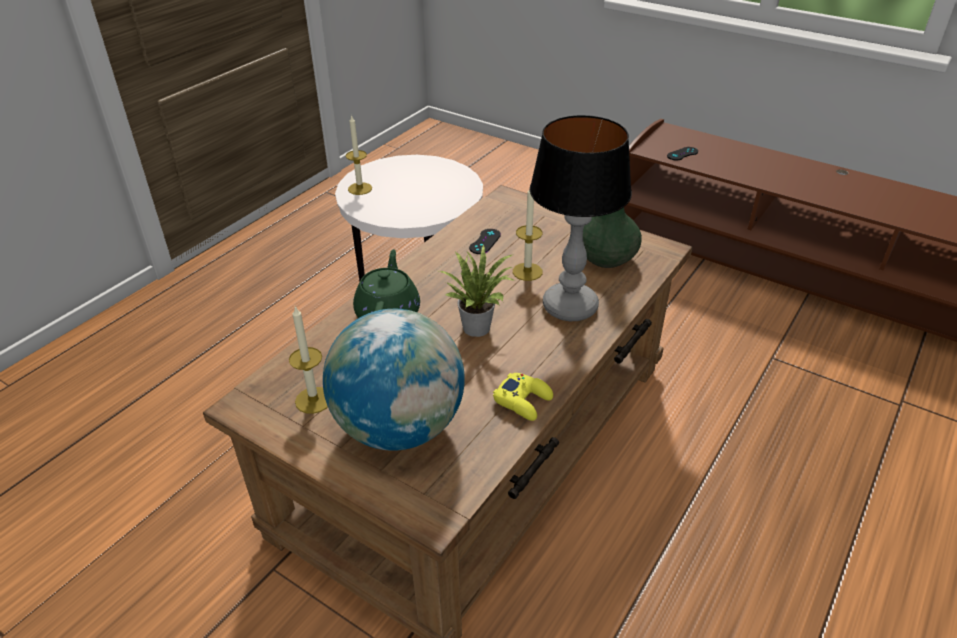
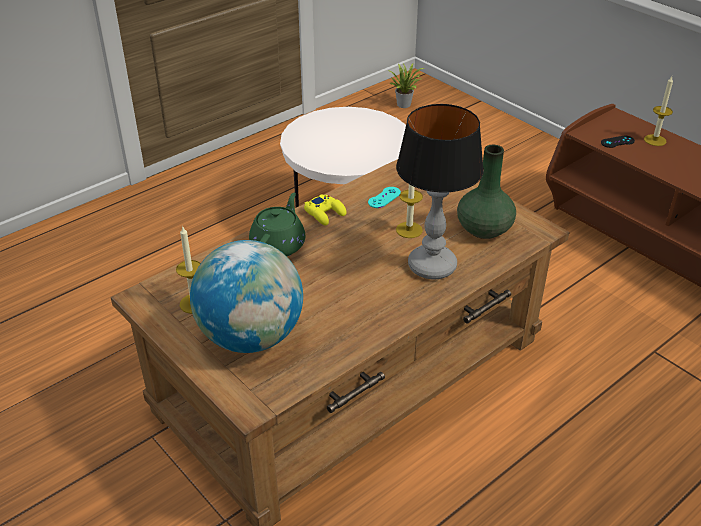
camera: 15 degrees right, 0 degrees up
candle [346,115,372,195] -> candle moved to [644,76,673,146]
potted plant [439,244,515,337] -> potted plant moved to [388,63,424,108]
black game controller [469,229,501,254] -> turquoise game controller [368,187,401,208]
yellow game controller [493,373,553,421] -> yellow game controller moved to [304,194,346,225]

